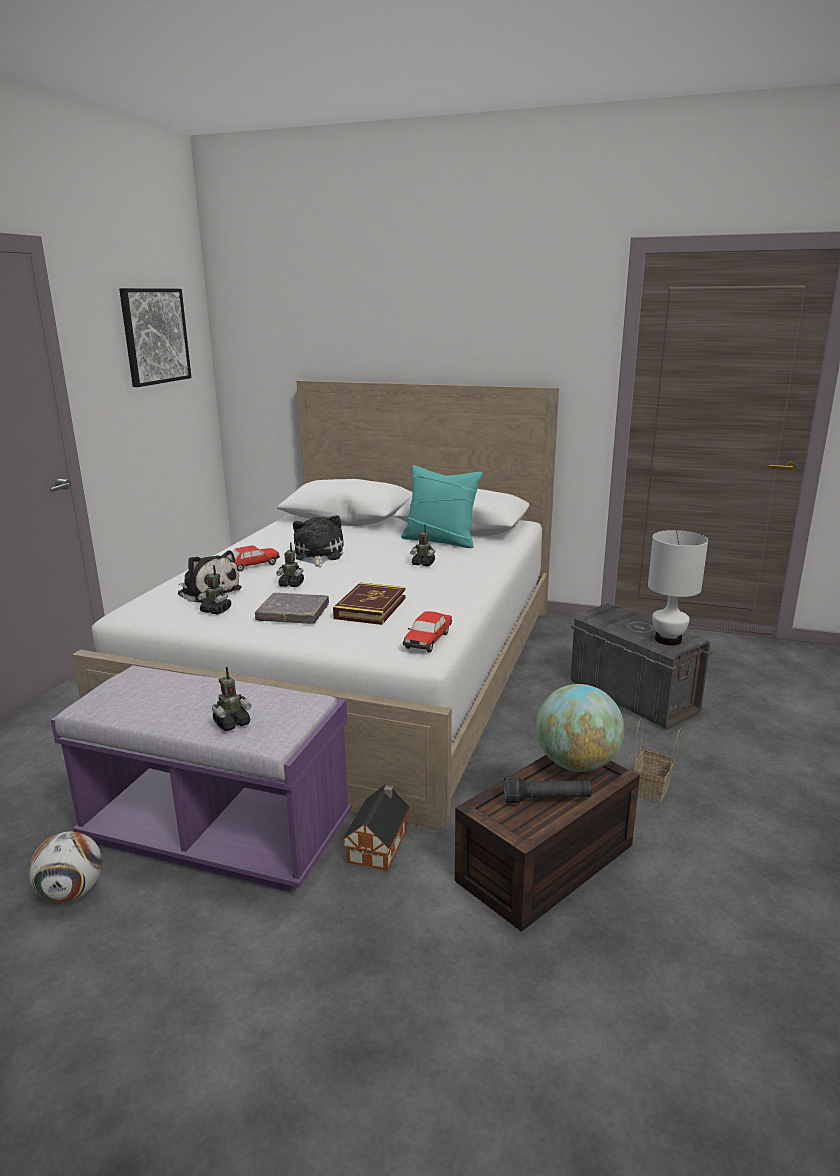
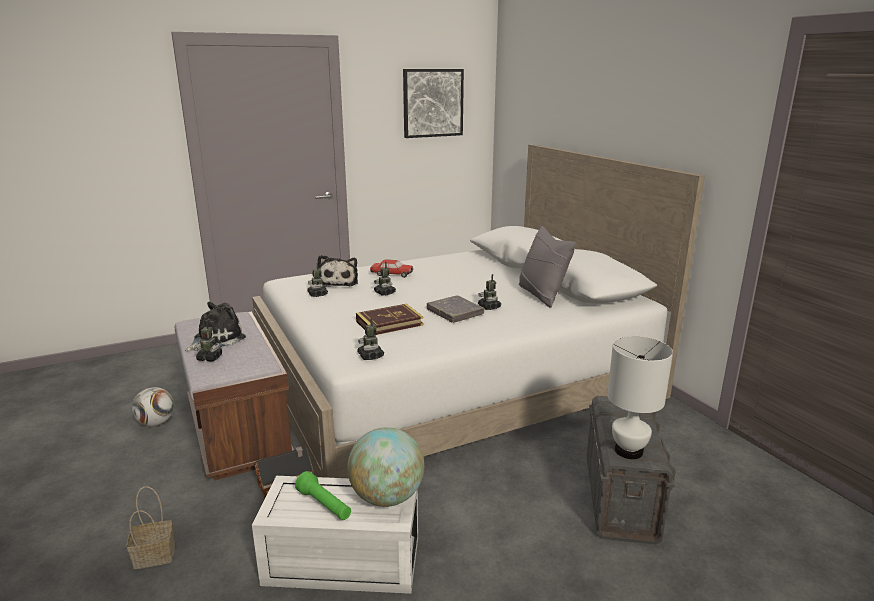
camera: 45 degrees right, 0 degrees up
purple bench [51,665,352,892] -> brown bench [175,311,294,481]
grey book [255,593,329,624] -> grey book moved to [427,295,484,323]
plush toy [293,515,344,567] -> plush toy moved to [185,302,246,351]
turquoise pillow [401,465,483,548] -> grey pillow [519,226,576,308]
toy car [403,611,452,652] -> toy robot [357,318,384,360]
brown storage box [455,755,640,932] -> white storage box [252,476,418,594]
black flashlight [504,776,592,803] -> green flashlight [295,471,351,520]
basket [633,719,681,802] -> basket moved to [127,486,175,569]

